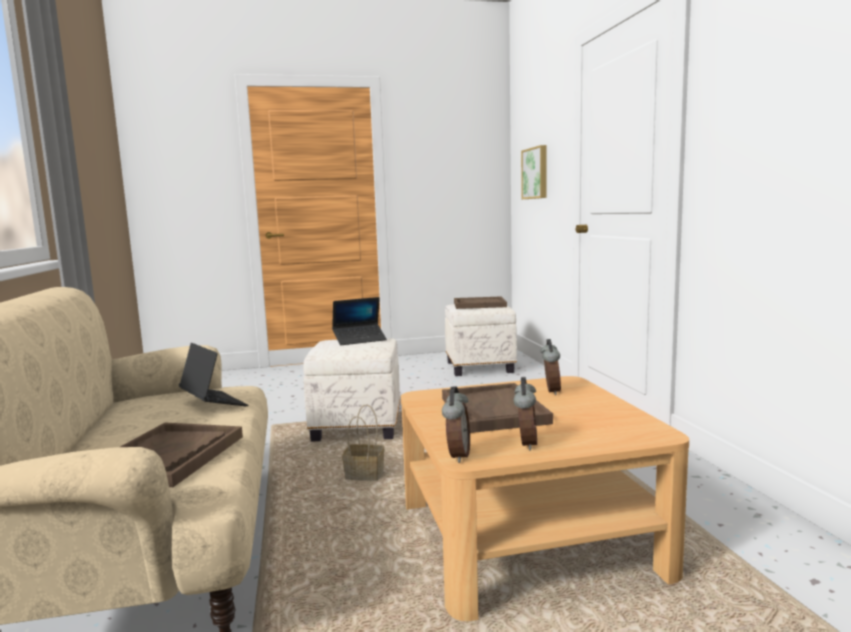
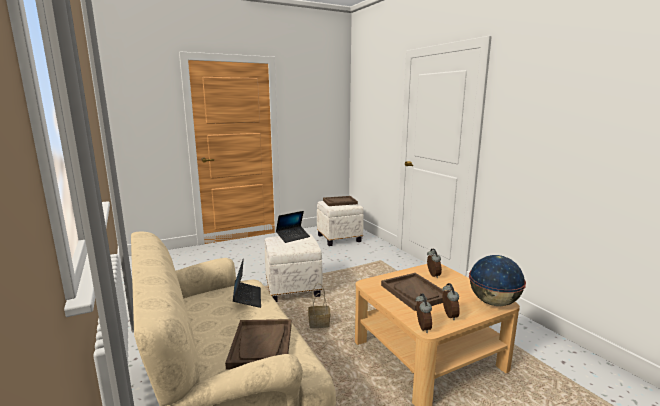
camera: 15 degrees left, 5 degrees up
laptop [179,343,248,406] -> laptop turned 45 degrees clockwise [233,258,261,308]
picture [521,145,547,199] -> none
none -> globe [469,255,526,306]

